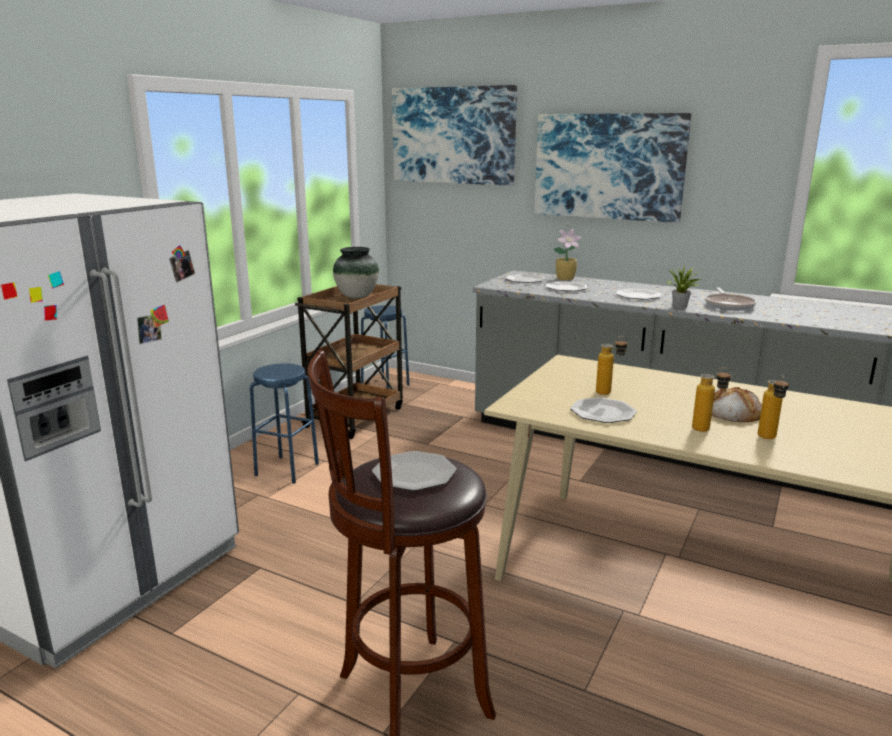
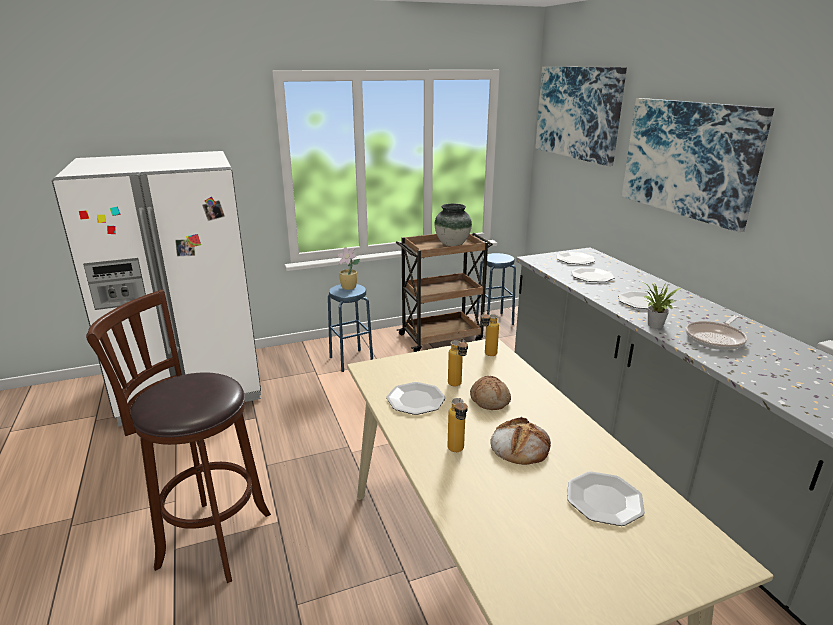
camera: 40 degrees right, 5 degrees up
plate [372,451,457,491] -> plate moved to [568,471,645,526]
potted plant [553,229,582,280] -> potted plant moved to [337,247,360,290]
bottle [758,375,789,439] -> bottle moved to [481,310,499,356]
none -> bread [470,376,511,410]

